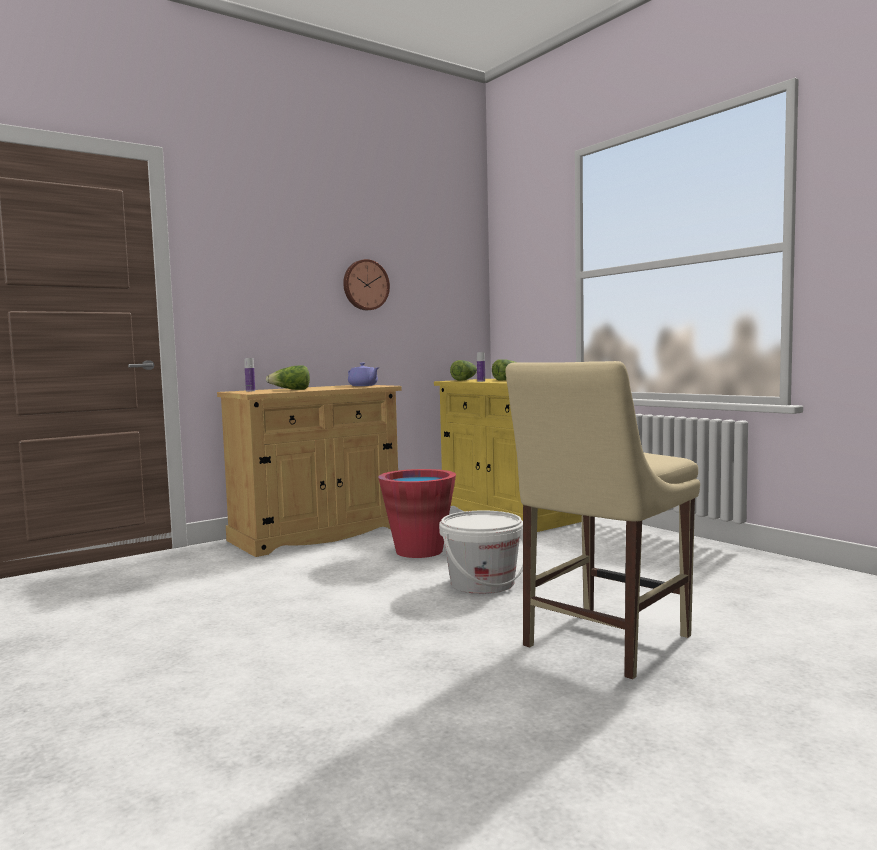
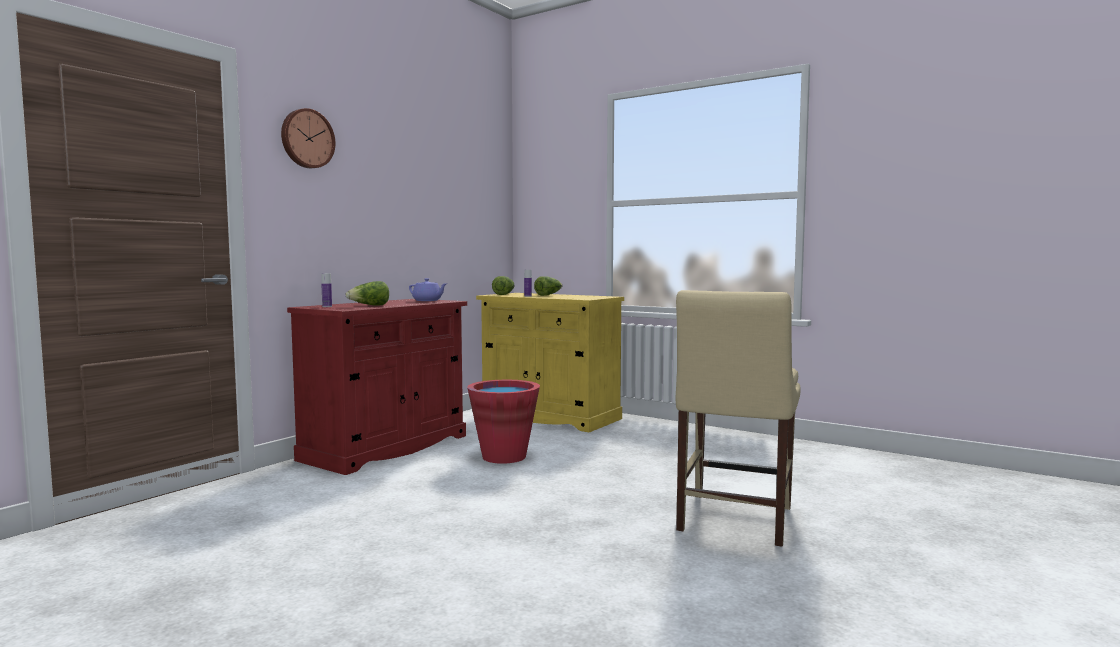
camera: 20 degrees left, 0 degrees up
beige cabinet [217,385,402,557] -> red cabinet [287,299,467,475]
wall clock [343,259,390,310] -> wall clock moved to [281,108,335,168]
white bucket [439,510,523,594] -> none

